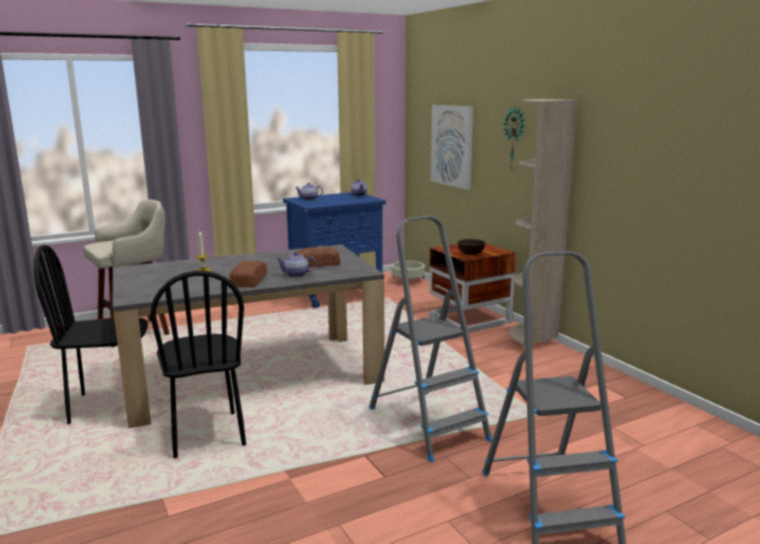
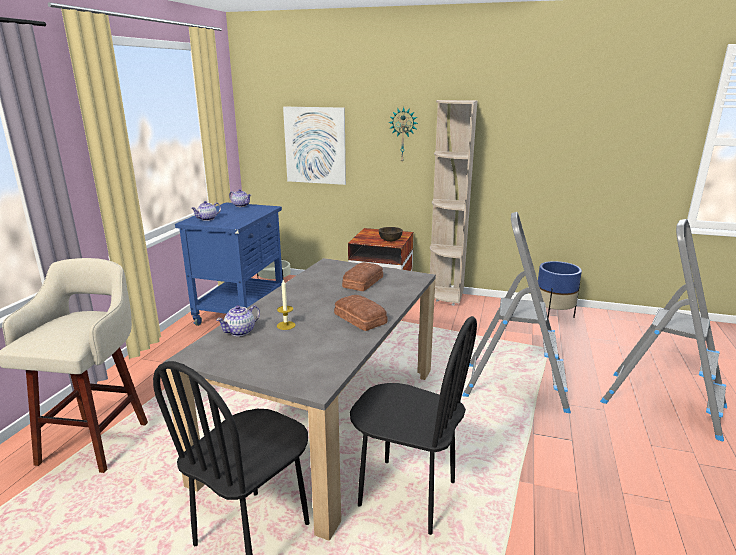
camera: 45 degrees left, 5 degrees up
teapot [276,252,317,277] -> teapot moved to [216,305,260,336]
none -> blue planter [538,261,582,318]

